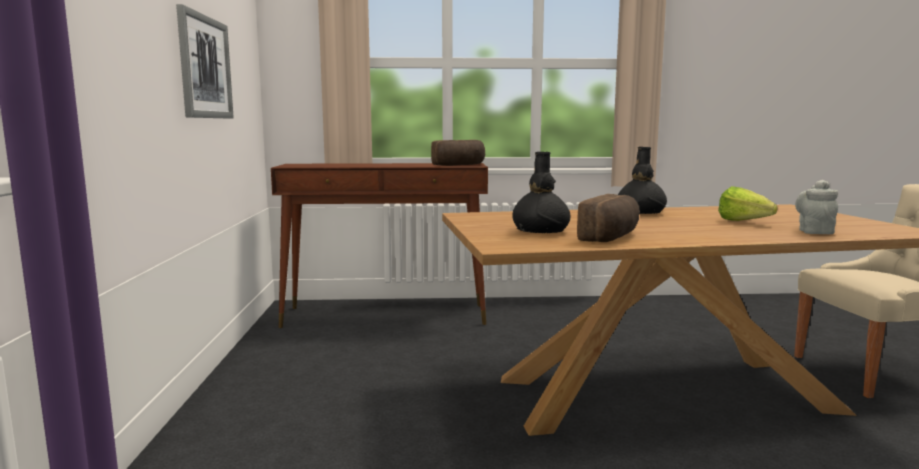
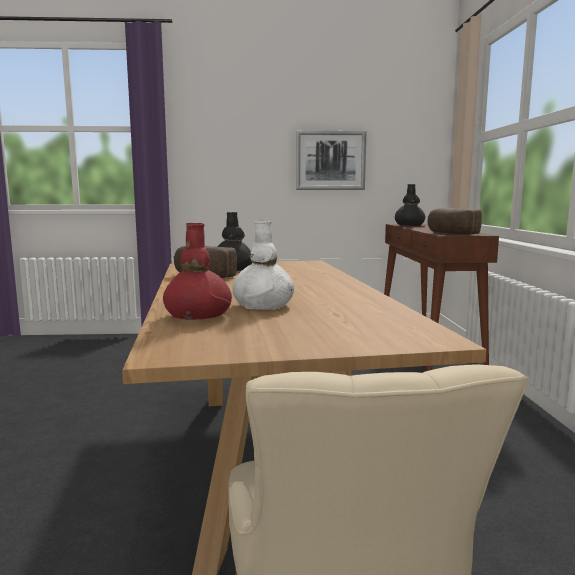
camera: 90 degrees right, 0 degrees up
black vase [618,147,667,214] -> black vase moved to [395,184,426,226]
lettuce [718,186,777,221] -> white vase [232,220,294,310]
grey teapot [795,180,838,234] -> red vase [163,223,232,320]

